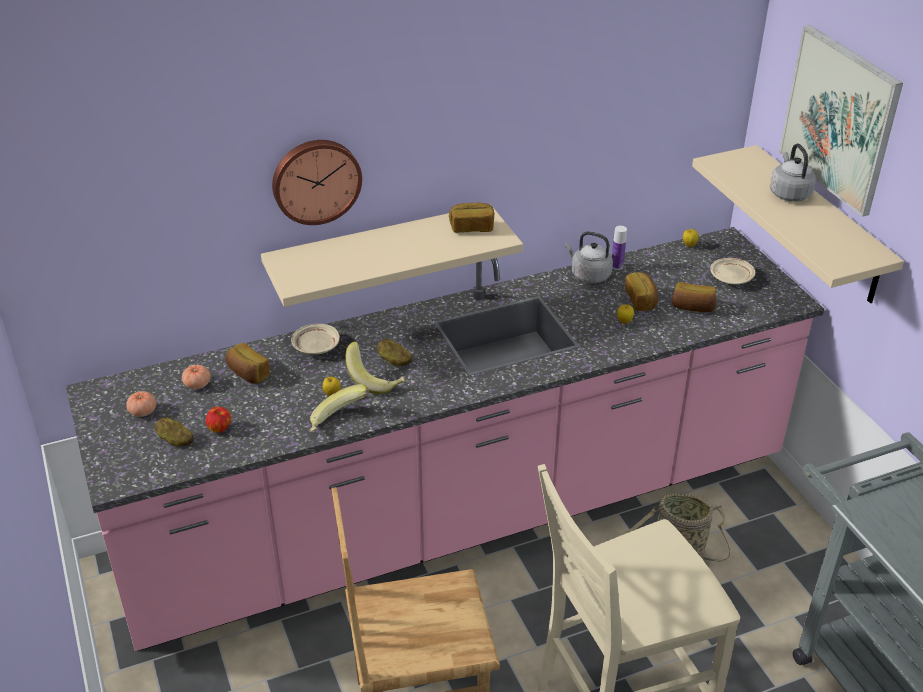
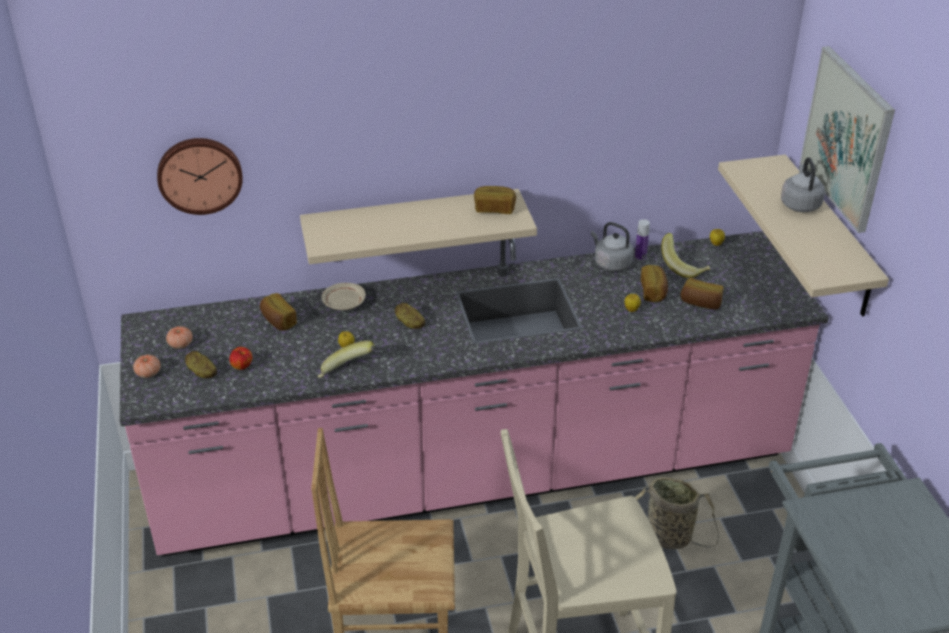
camera: 10 degrees right, 0 degrees up
tomato [182,365,211,389] -> tomato moved to [133,355,161,378]
wall clock [272,140,362,225] -> wall clock moved to [157,138,243,215]
banana [345,342,405,394] -> banana moved to [661,233,710,278]
beige plate [710,258,755,285] -> none

